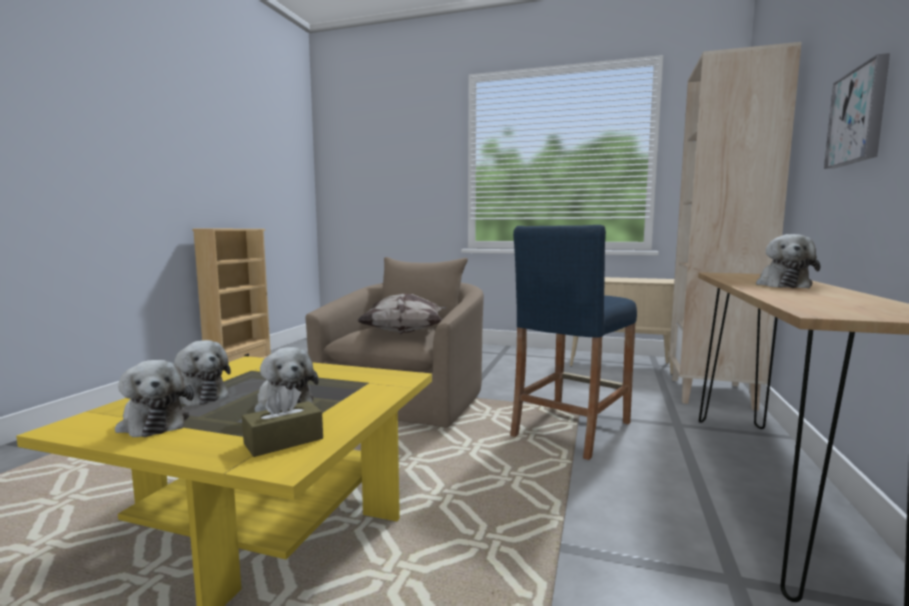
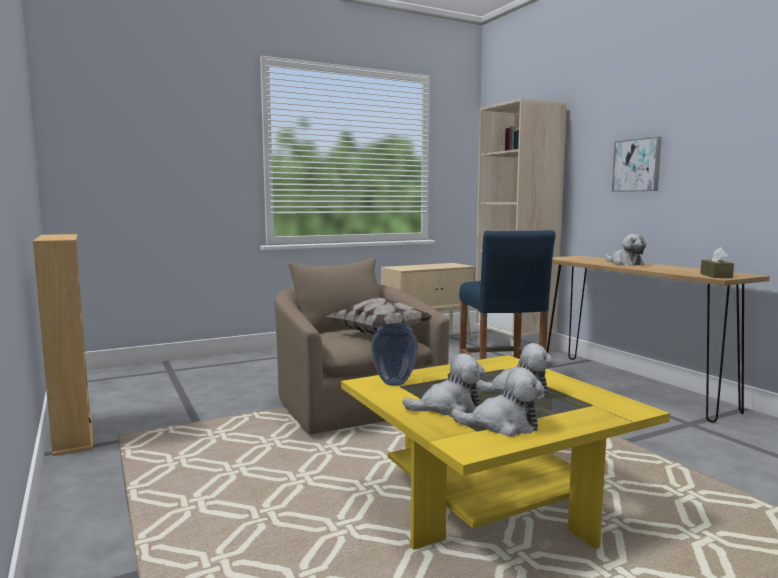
camera: 45 degrees left, 0 degrees up
brown tissue box [242,386,323,457] -> brown tissue box moved to [700,247,734,278]
none -> vase [371,323,418,386]

